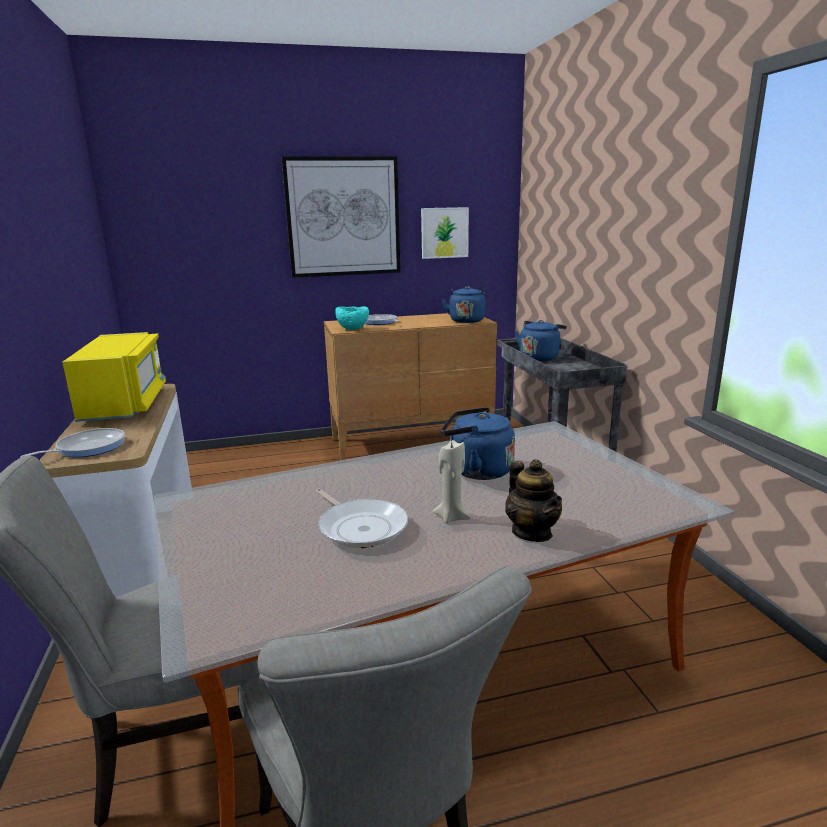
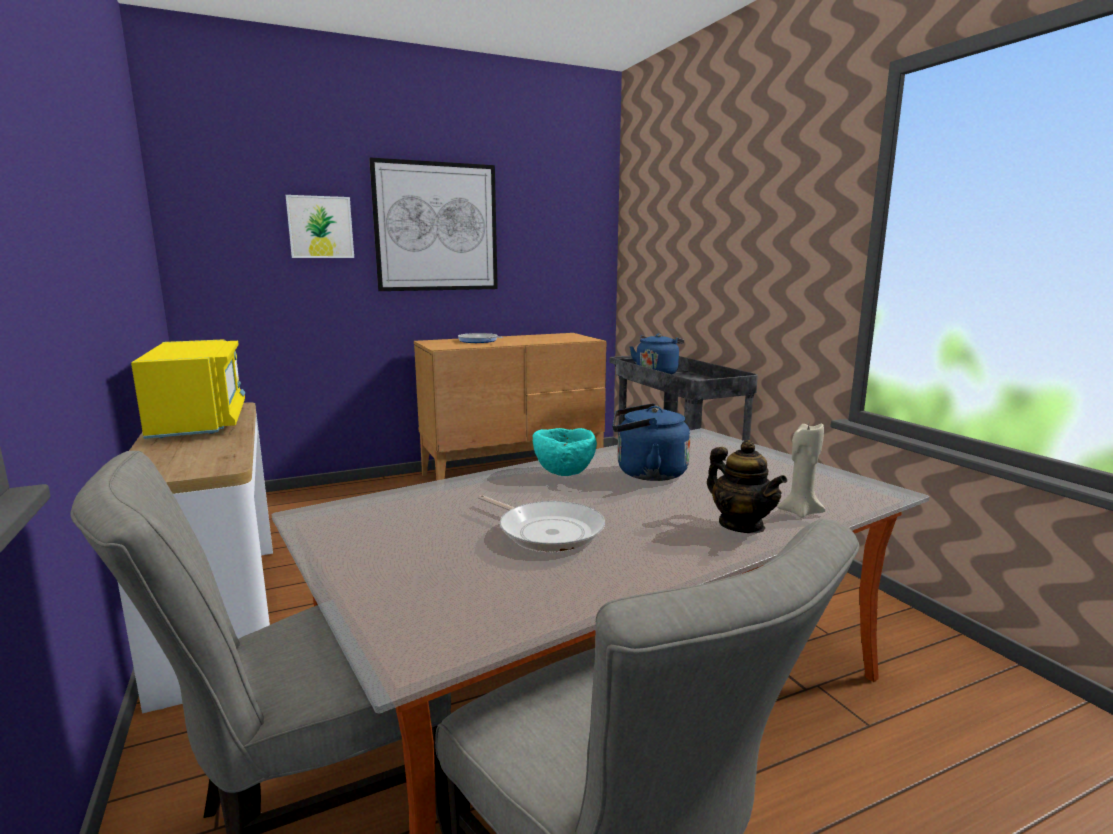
camera: 10 degrees left, 5 degrees down
frying pan [20,428,125,458] -> none
turquoise bowl [335,306,369,330] -> turquoise bowl moved to [532,428,597,476]
picture [421,207,469,259] -> picture moved to [286,195,354,258]
beige candle [433,440,471,524] -> beige candle moved to [777,424,826,518]
blue kettle [442,286,485,323] -> none

